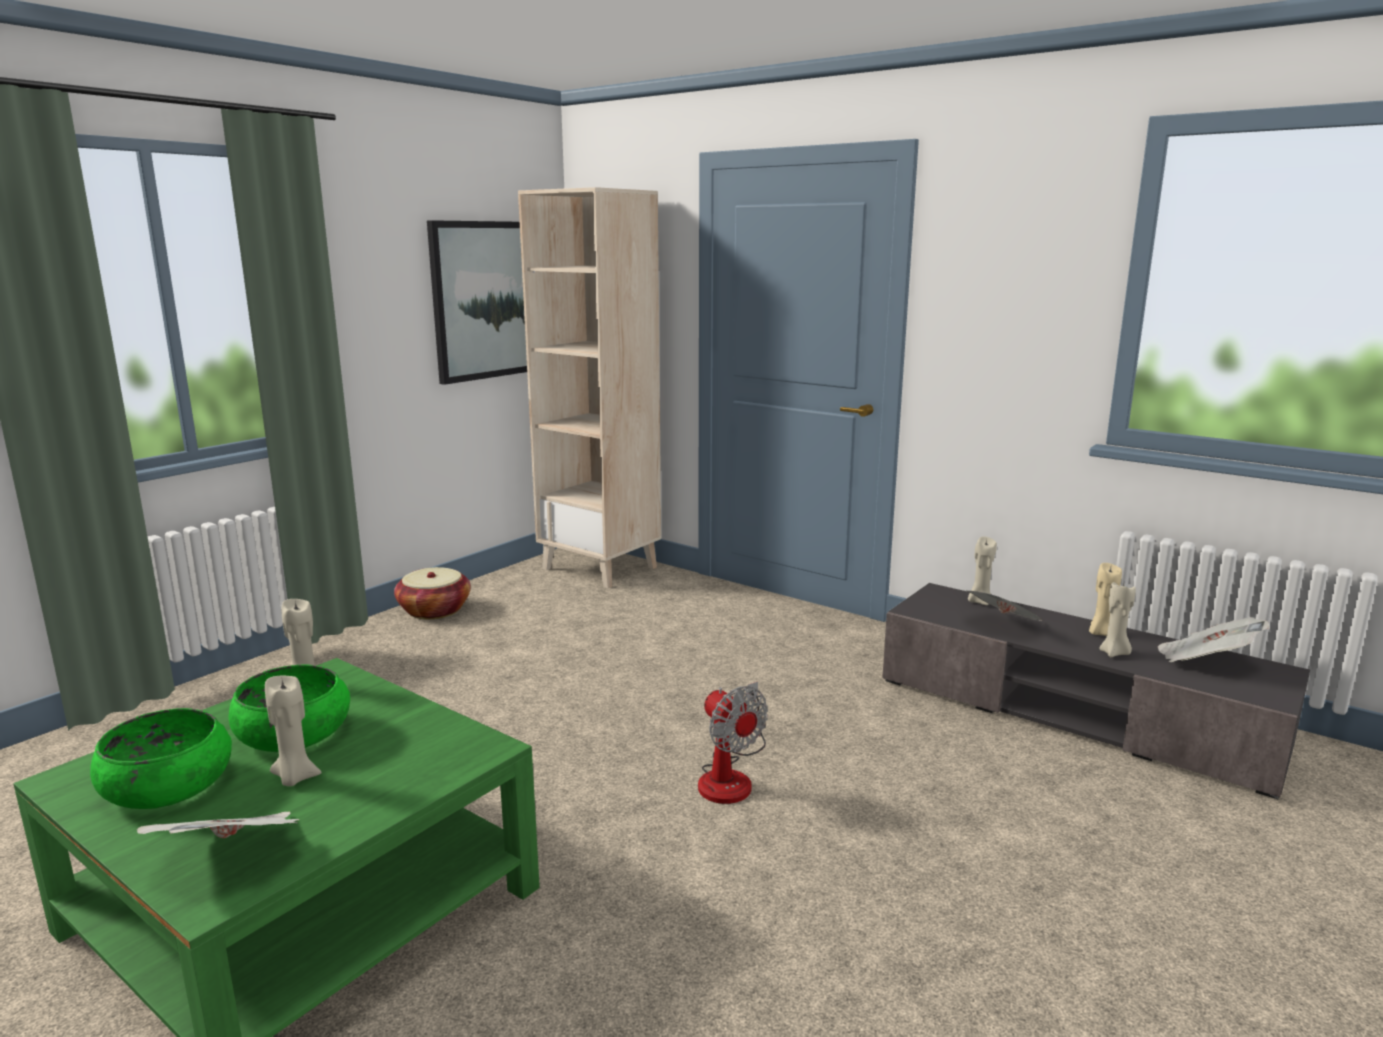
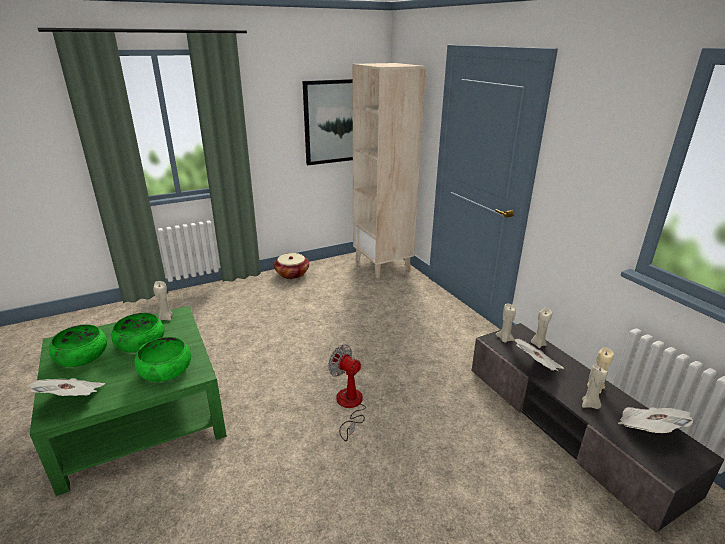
camera: 25 degrees right, 10 degrees up
beige candle [265,676,322,786] -> beige candle moved to [496,304,516,343]
fan [698,682,768,804] -> fan turned 135 degrees clockwise [328,344,366,441]
none -> green bowl [134,337,191,382]

